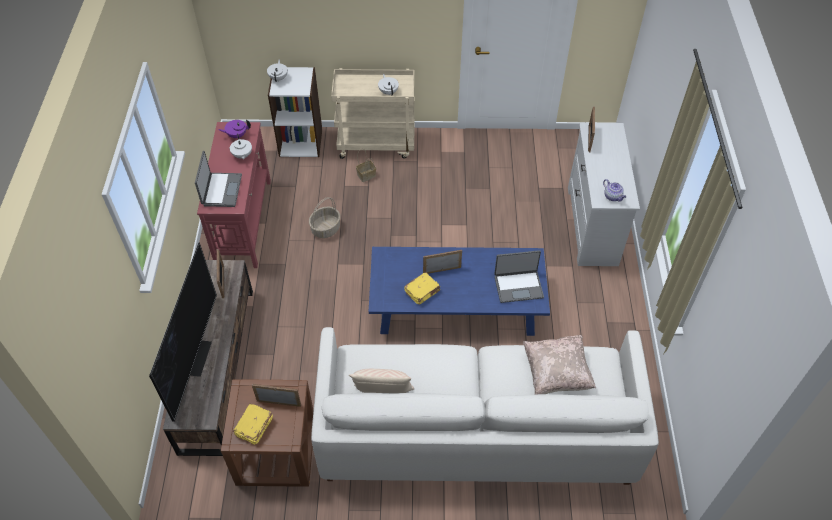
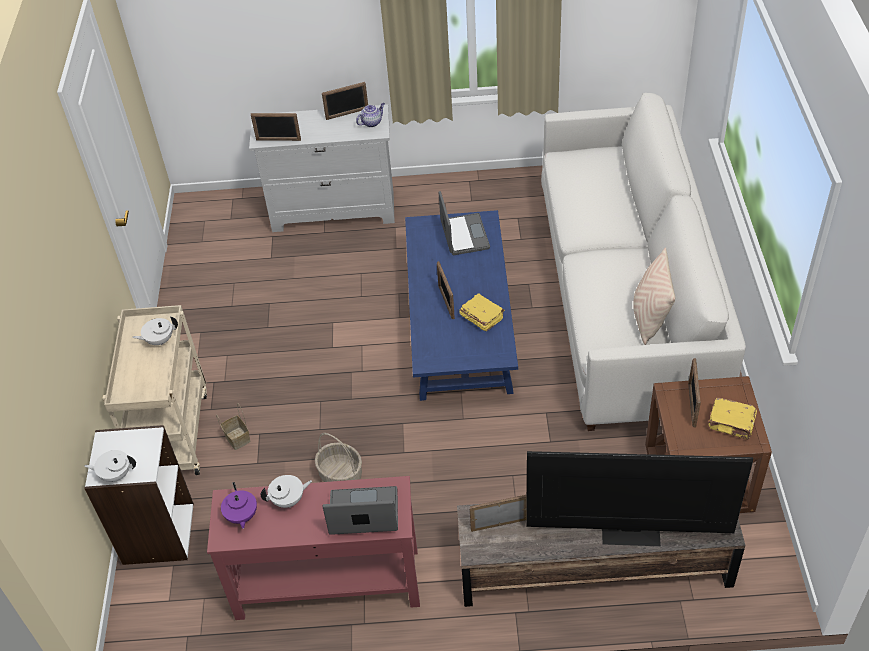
camera: 90 degrees left, 5 degrees down
beige pillow [523,335,596,394] -> none
none -> picture frame [322,82,368,120]

